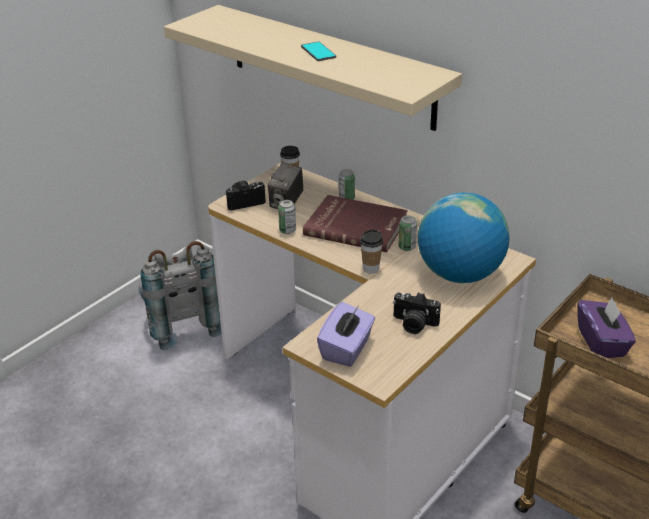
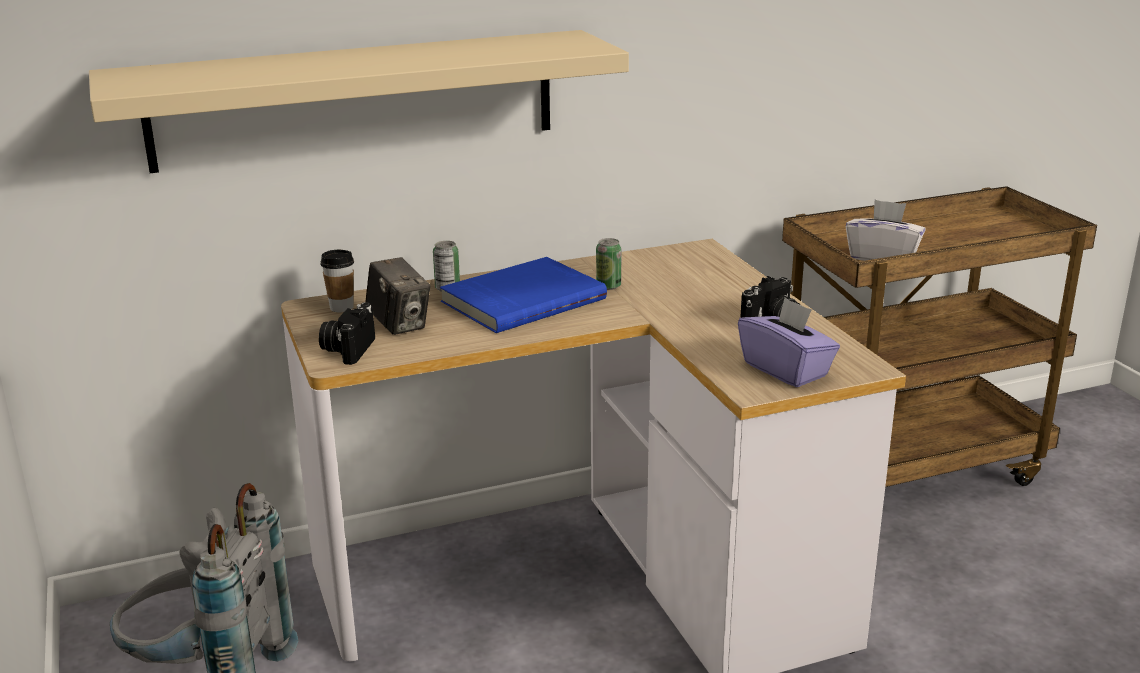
camera: 60 degrees left, 10 degrees down
can [278,200,296,234] -> none
phone [301,41,336,61] -> none
red book [303,195,408,252] -> blue book [440,257,607,333]
cup [360,229,383,274] -> none
globe [418,192,510,283] -> none
purple tissue box [578,297,636,358] -> white tissue box [846,199,926,261]

